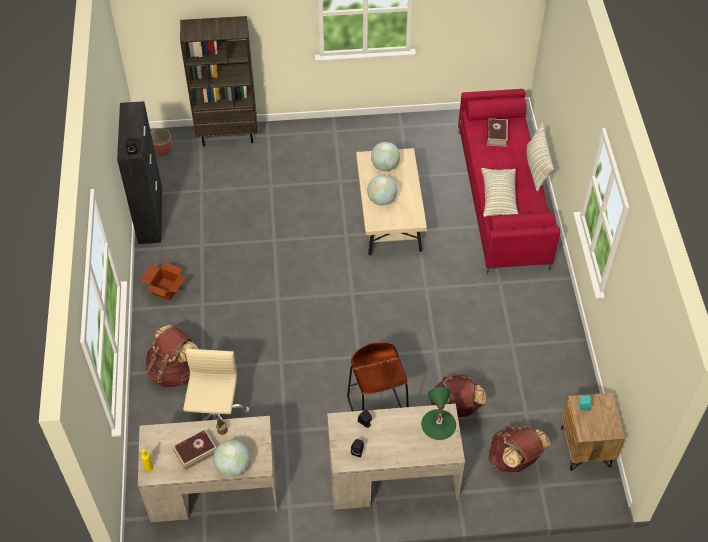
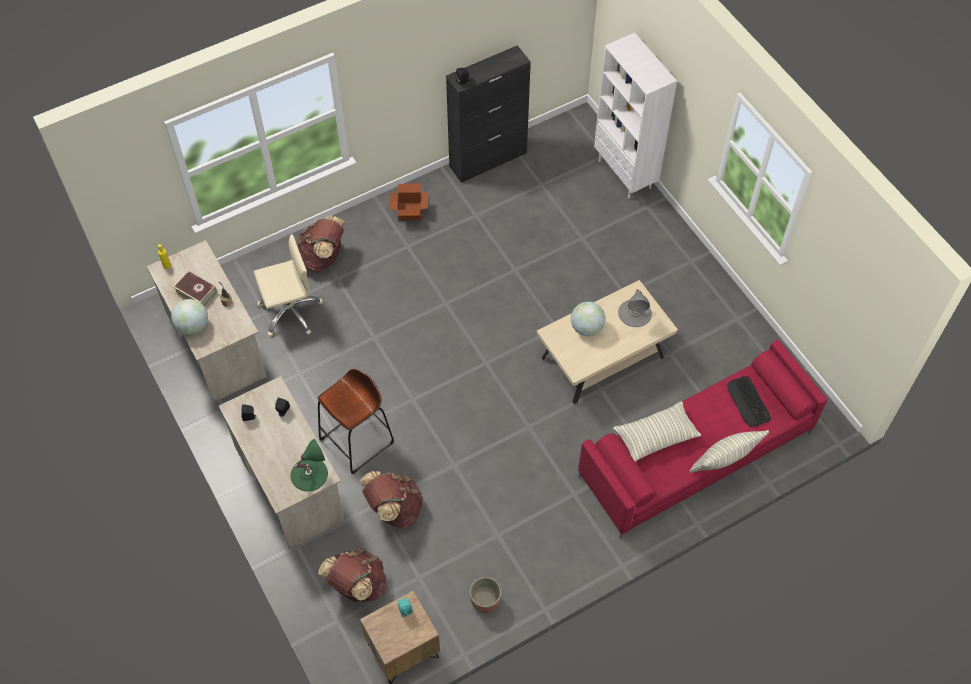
camera: 65 degrees right, 5 degrees up
planter [151,128,172,157] -> planter moved to [470,577,501,614]
brown bookcase [180,16,258,146] -> white bookcase [594,33,677,199]
globe [371,142,400,171] -> grey table lamp [618,290,652,327]
book [487,118,508,147] -> keyboard [727,376,771,427]

